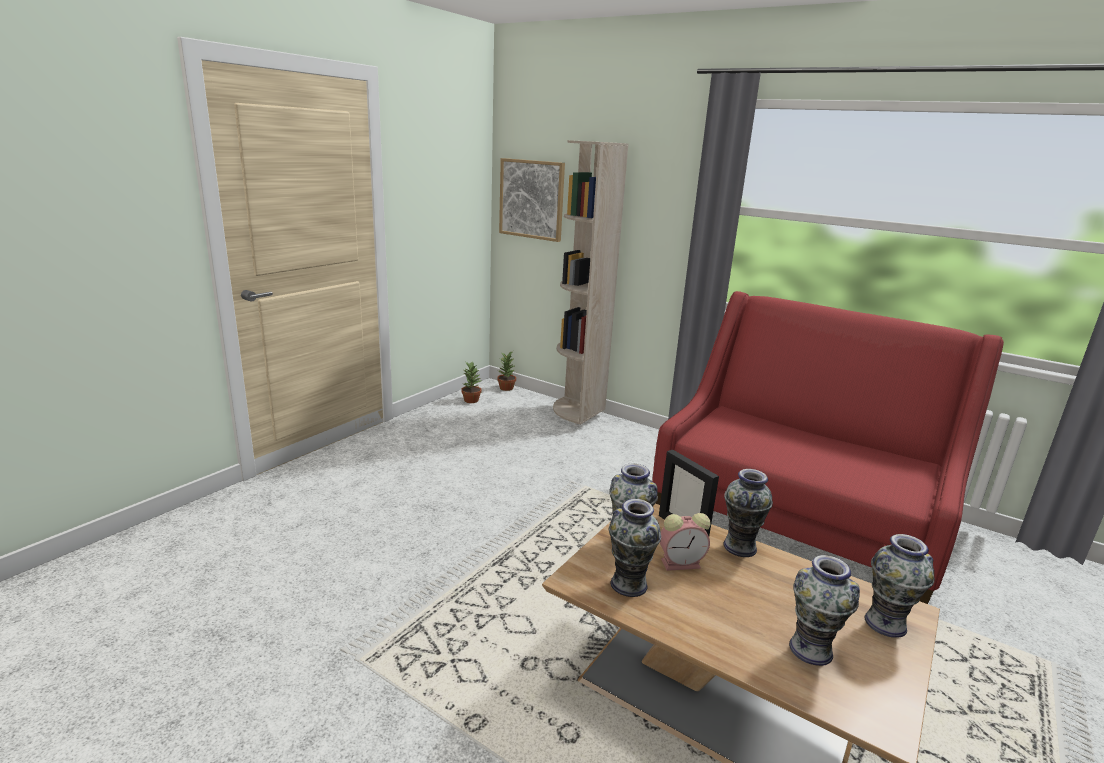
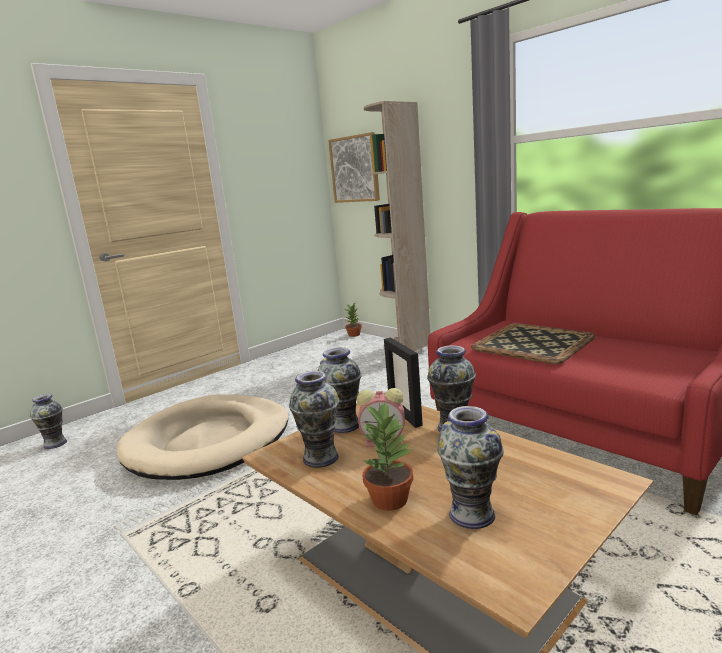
camera: 15 degrees right, 5 degrees down
potted plant [461,362,482,403] -> potted plant moved to [362,402,413,511]
vase [864,534,935,638] -> vase moved to [30,394,67,449]
none -> beige dog bed [116,394,289,480]
none -> tray [471,323,596,364]

